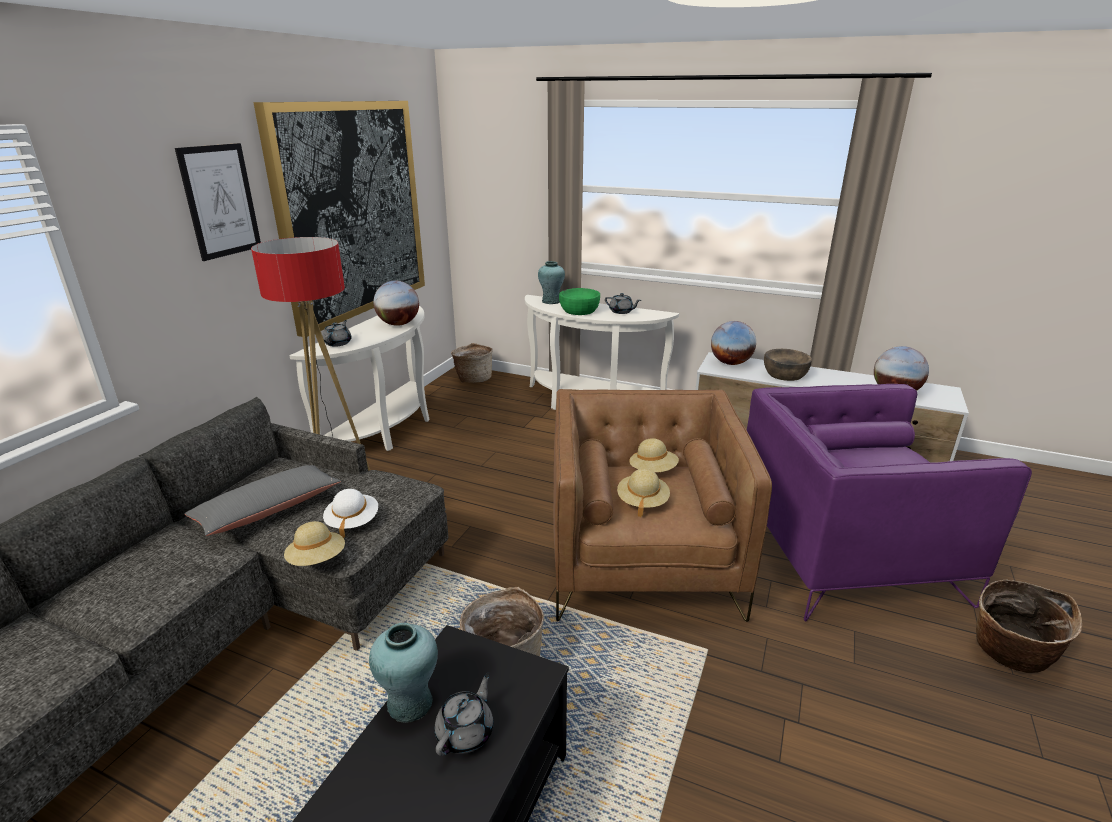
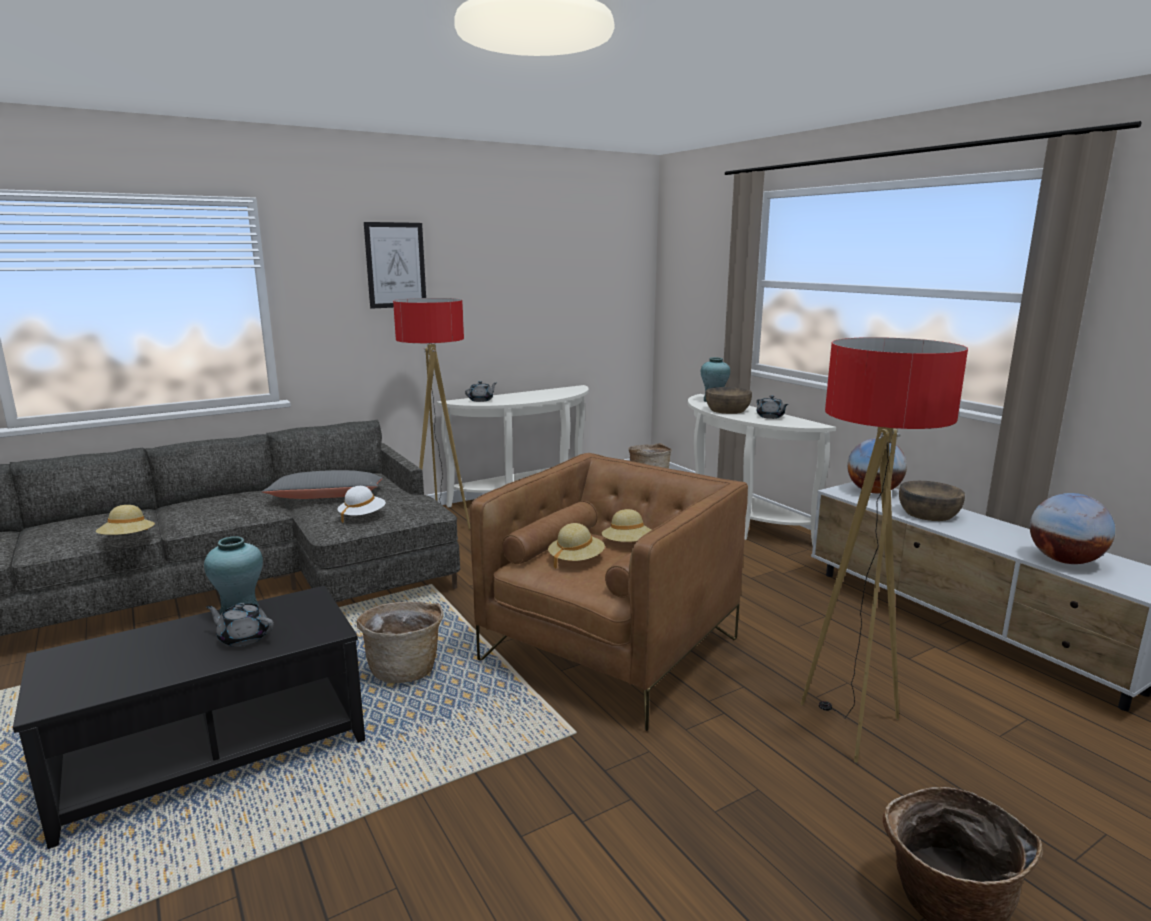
camera: 35 degrees right, 10 degrees down
picture [253,101,425,337] -> none
beige hat [284,521,345,566] -> beige hat moved to [96,505,155,535]
globe [373,281,419,326] -> none
grey teapot [435,672,493,756] -> grey teapot turned 135 degrees counterclockwise [206,603,274,647]
green bowl [559,288,600,315] -> brown bowl [705,387,752,414]
purple armchair [747,384,1032,621] -> floor lamp [800,337,968,763]

